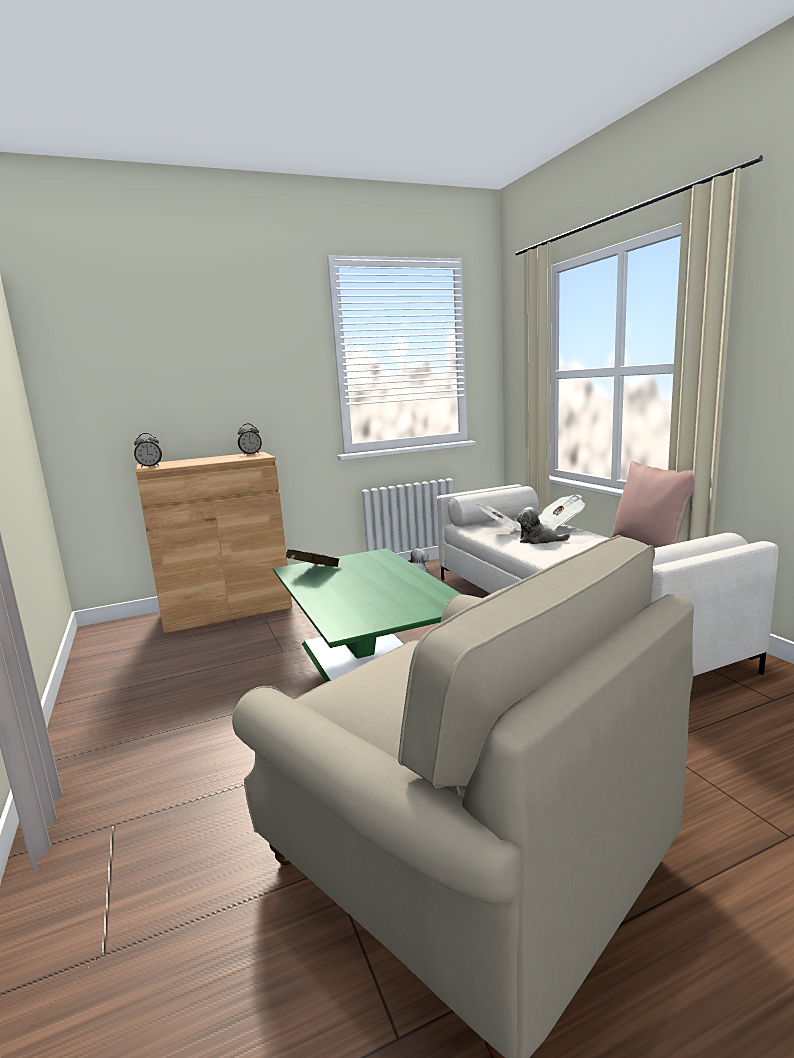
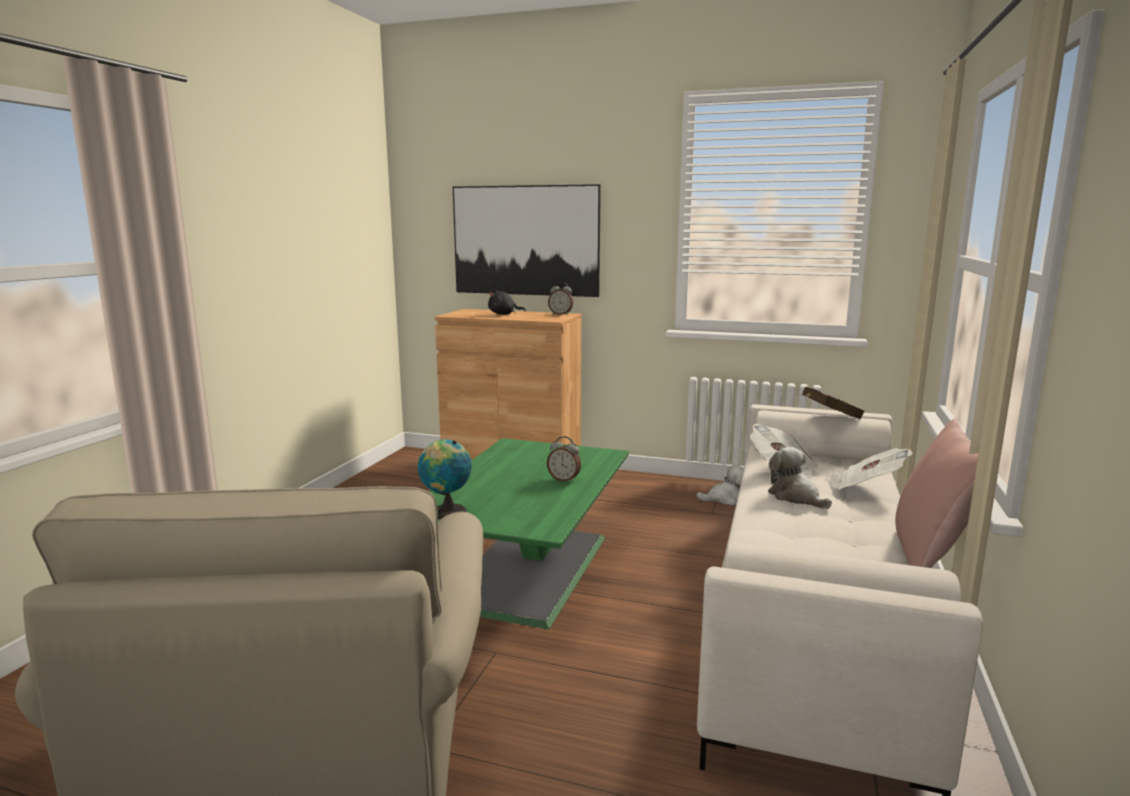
camera: 40 degrees right, 0 degrees up
alarm clock [134,433,162,467] -> alarm clock moved to [547,436,581,482]
red book [286,549,339,567] -> red book moved to [802,387,865,420]
none -> globe [418,439,472,519]
none -> picture [453,184,601,297]
none -> black plush toy [488,289,526,315]

